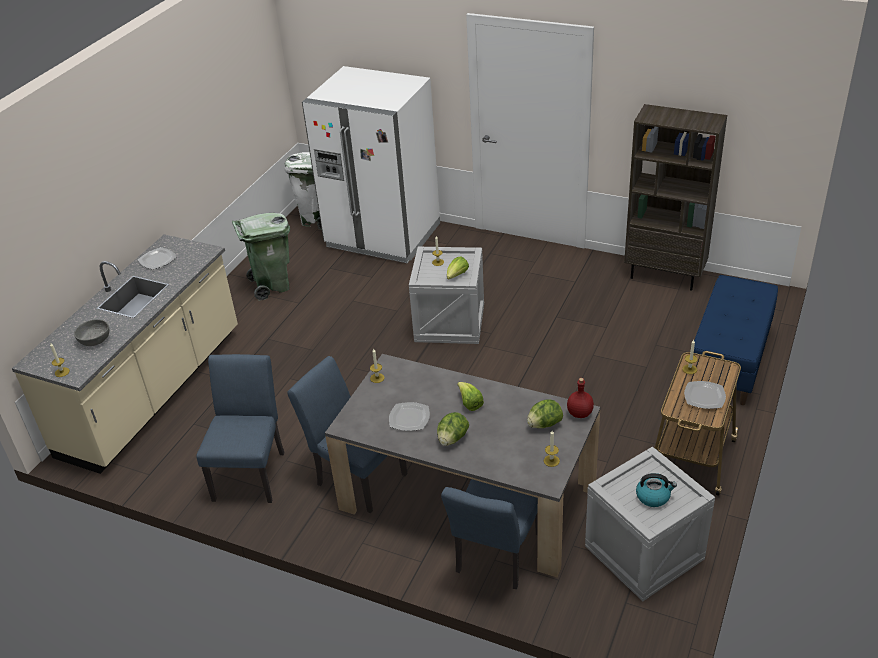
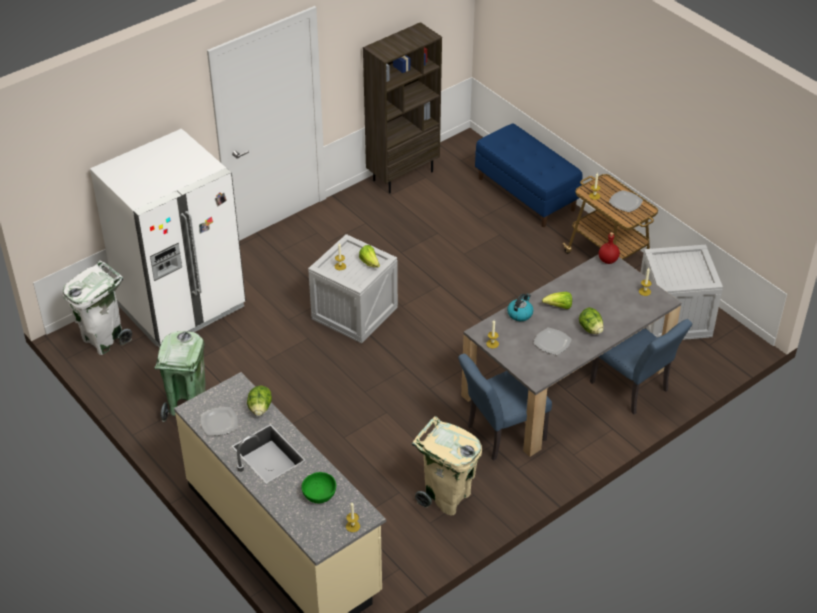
camera: 65 degrees left, 5 degrees up
grey bowl [74,319,109,346] -> green bowl [301,472,336,503]
blue chair [196,354,284,503] -> beige trash can [412,416,482,516]
lettuce [527,399,563,428] -> lettuce moved to [247,385,272,416]
kettle [636,473,677,507] -> kettle moved to [507,294,533,321]

